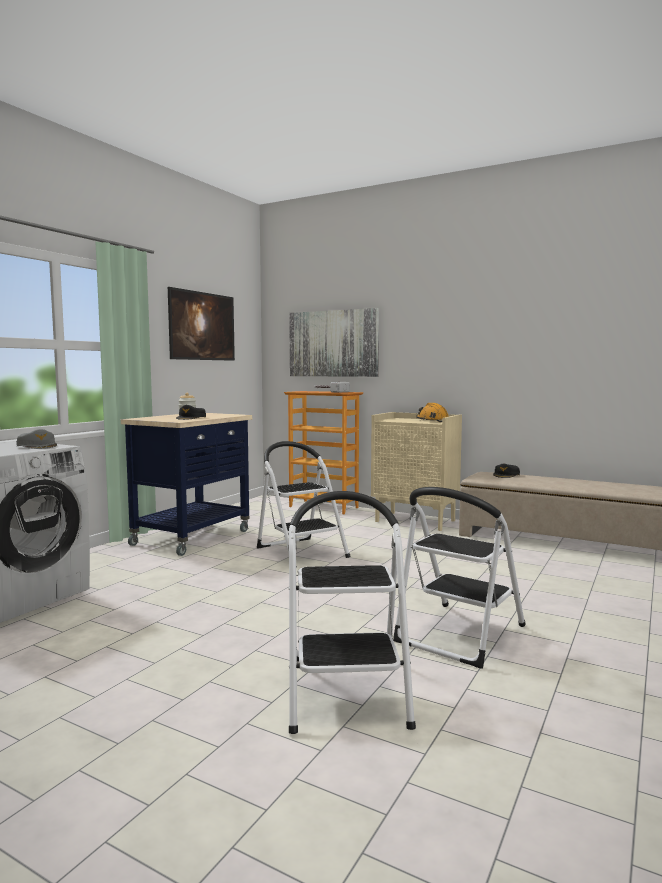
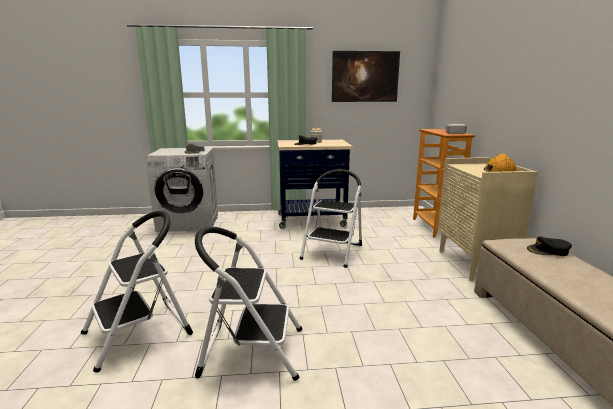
camera: 55 degrees right, 10 degrees up
picture [289,308,379,377] -> none

